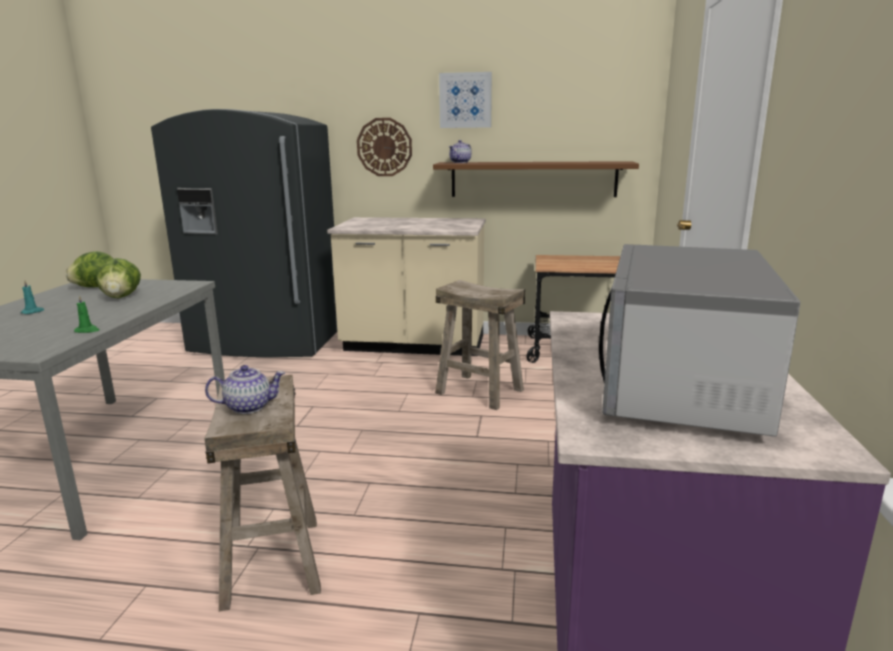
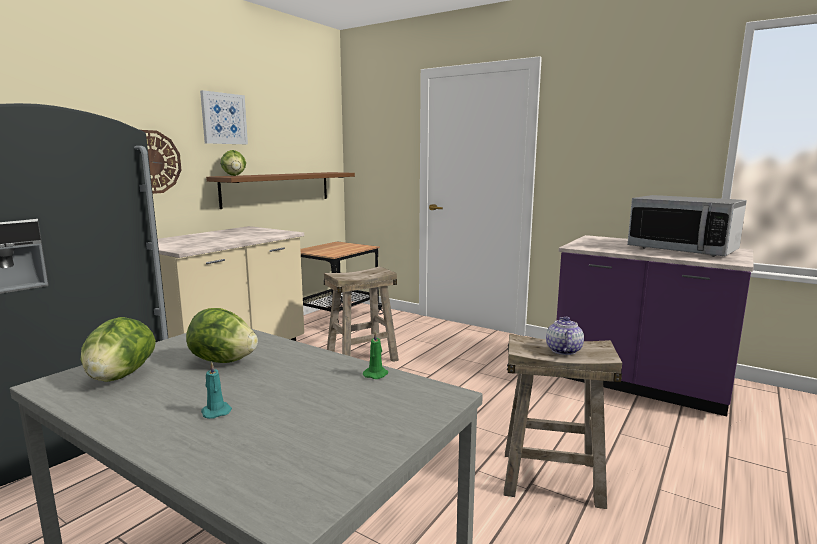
camera: 65 degrees left, 5 degrees down
teapot [449,140,471,163] -> lettuce [220,150,246,176]

